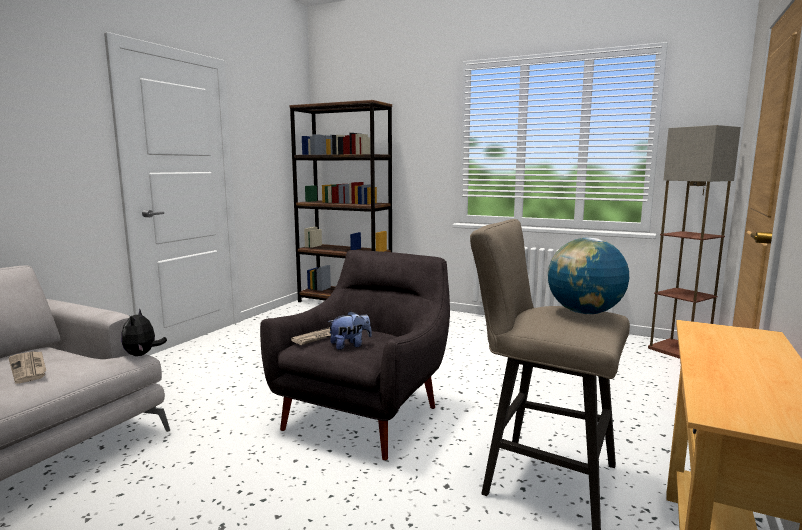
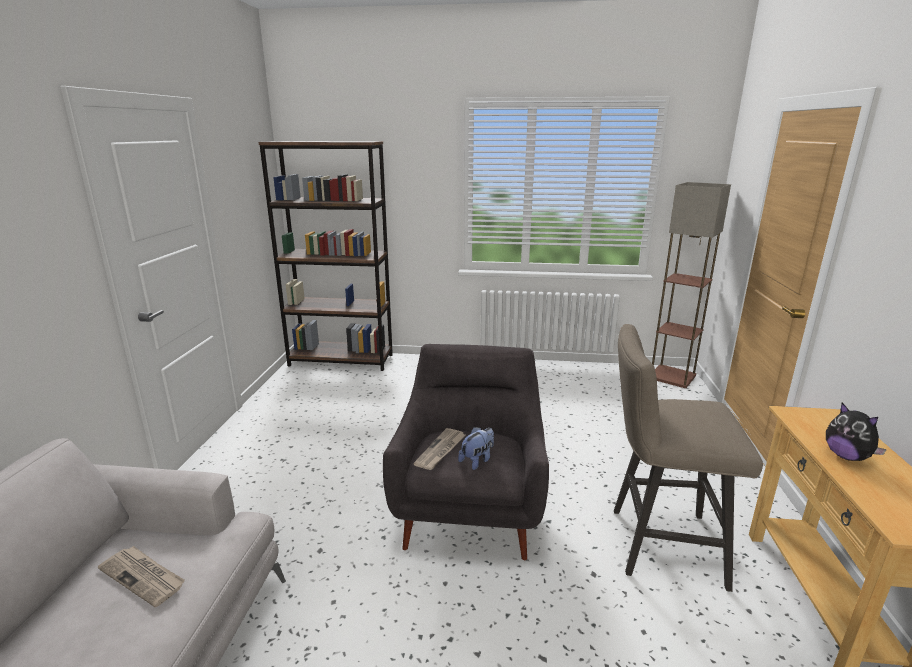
camera: 20 degrees left, 10 degrees up
plush toy [121,308,167,356] -> plush toy moved to [826,403,887,461]
globe [548,237,629,314] -> none

